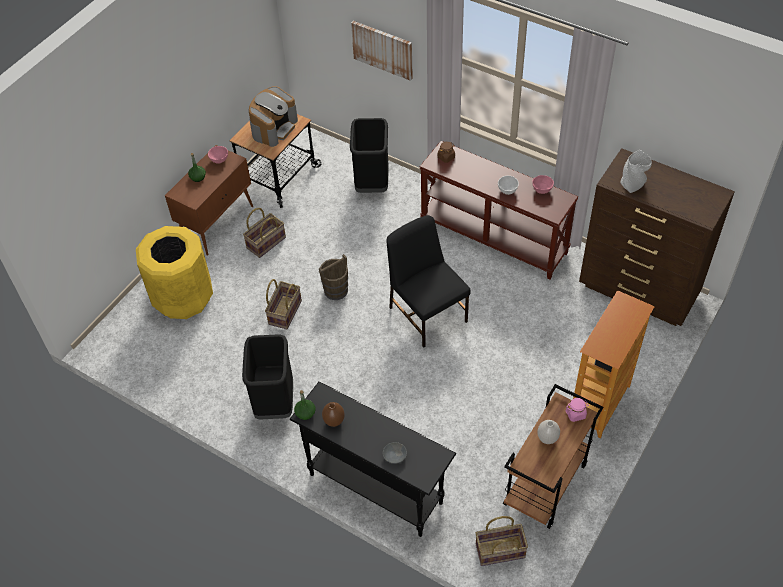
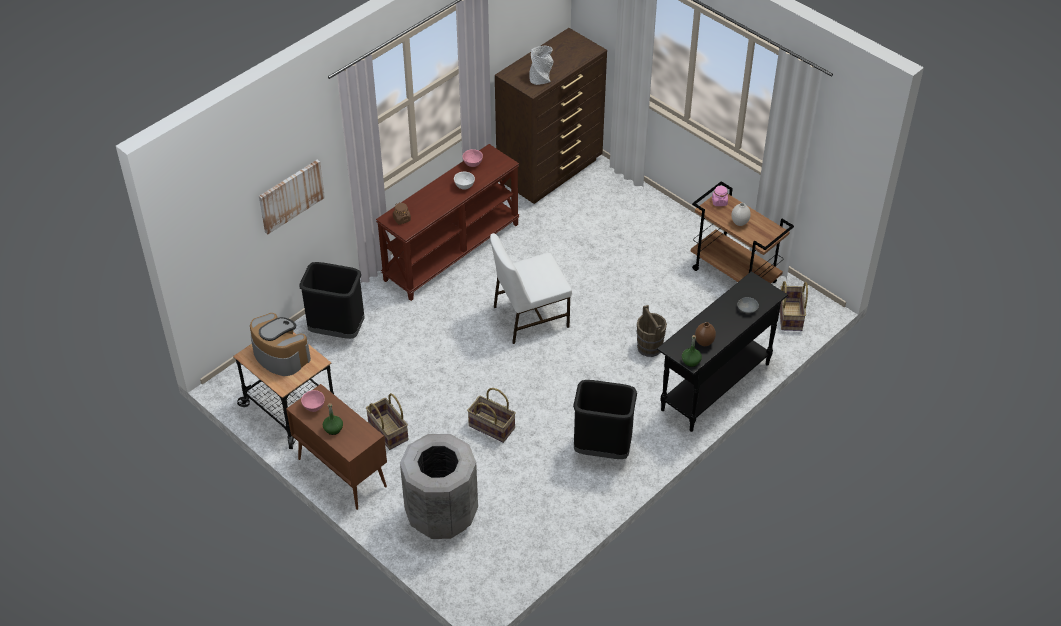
camera: 80 degrees left, 5 degrees down
yellow trash can [136,226,213,319] -> grey trash can [400,434,478,539]
brown bucket [319,254,348,300] -> brown bucket moved to [637,305,667,357]
black chair [386,215,470,348] -> white chair [490,233,572,344]
bookcase [573,290,655,438] -> none

